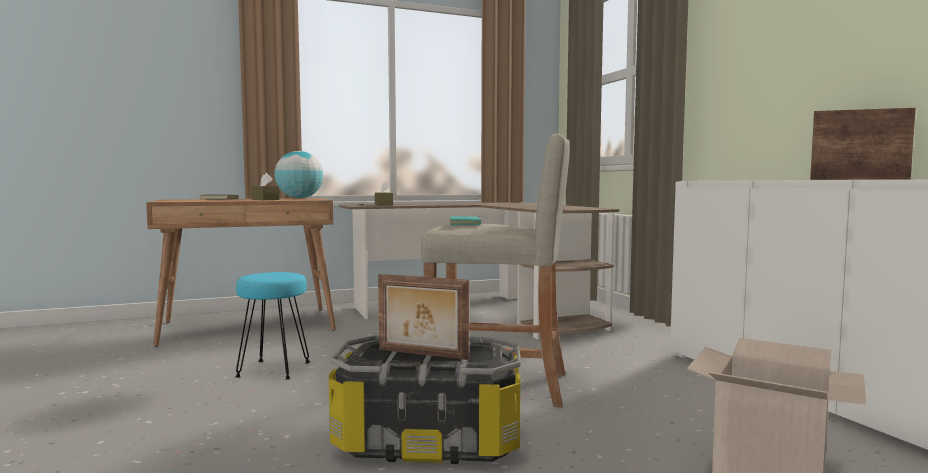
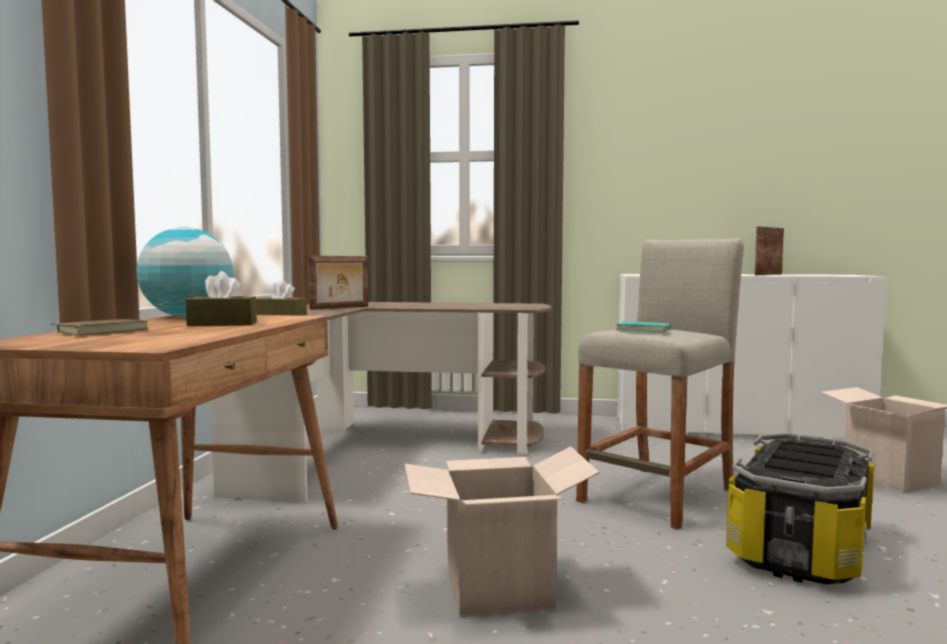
camera: 60 degrees left, 0 degrees up
turquoise stool [235,272,310,380] -> cardboard box [404,446,600,617]
picture frame [378,274,469,360] -> picture frame moved to [308,256,368,310]

